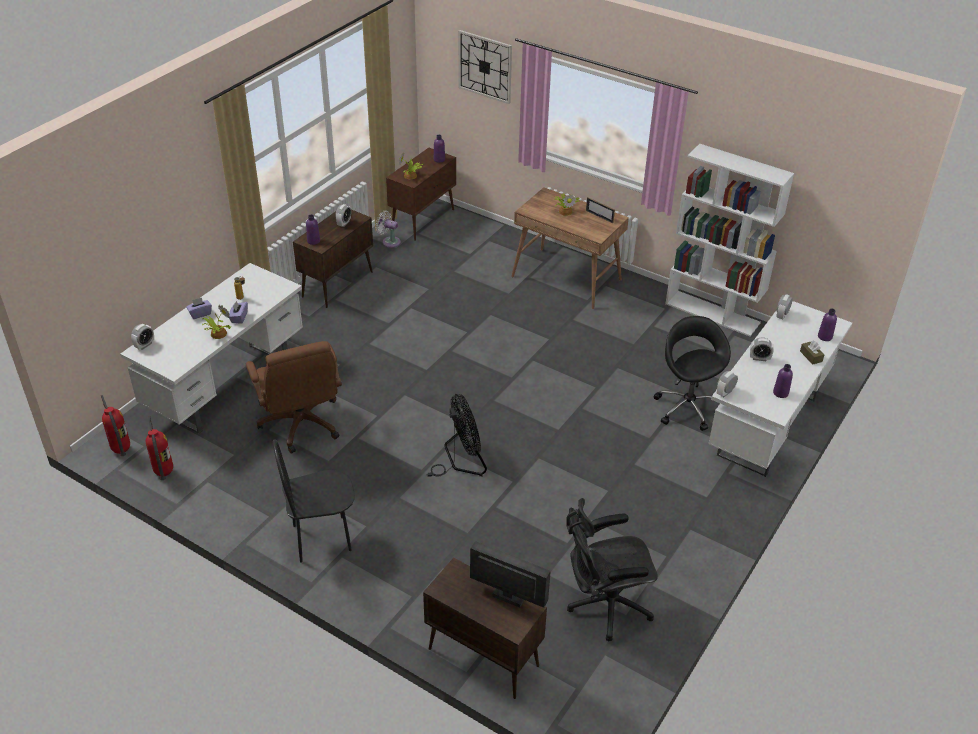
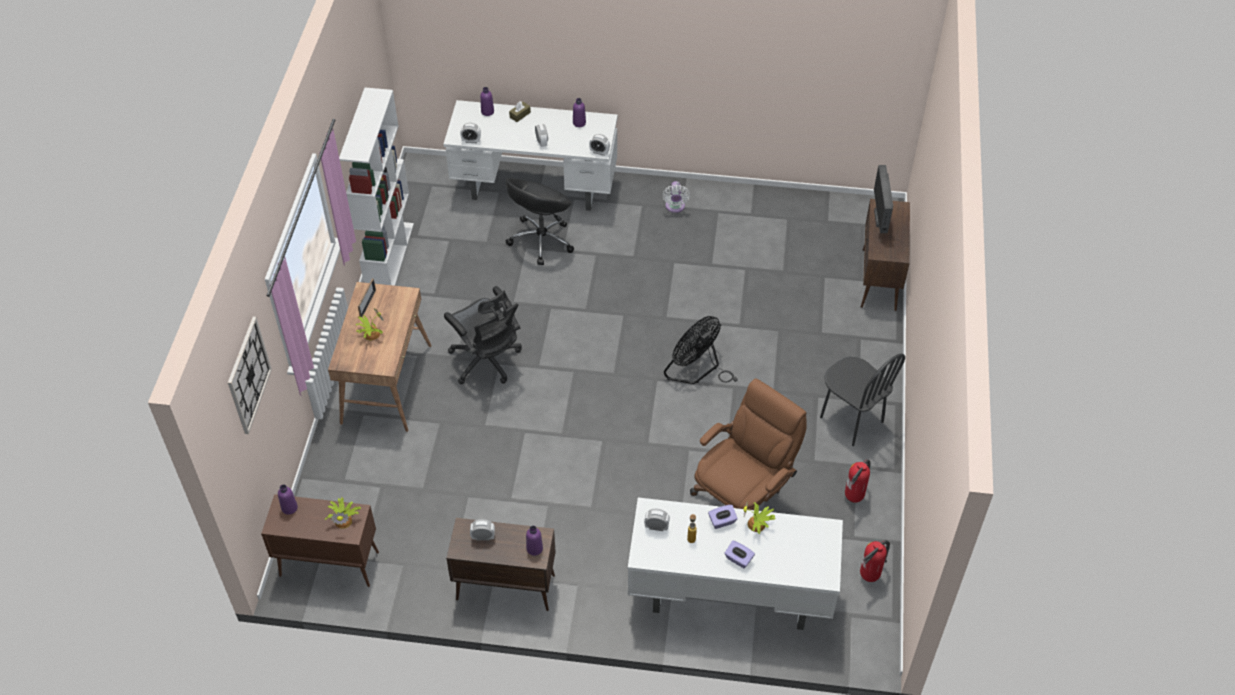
camera: 115 degrees left, 10 degrees up
fire extinguisher [101,395,130,456] -> fire extinguisher moved to [845,459,871,503]
alarm clock [131,324,154,350] -> alarm clock moved to [644,509,670,531]
white fan [376,211,401,248] -> white fan moved to [663,181,690,213]
office chair [566,498,658,641] -> office chair moved to [444,286,522,384]

